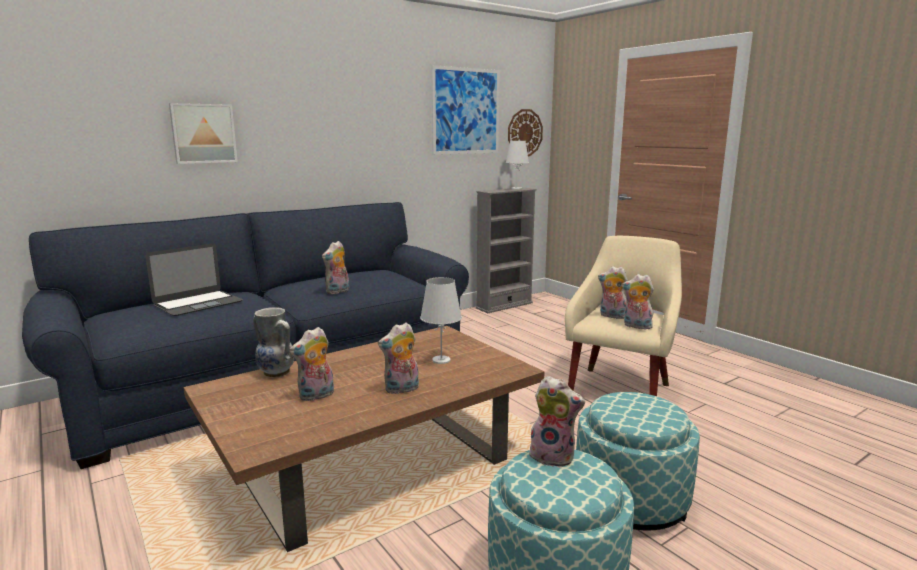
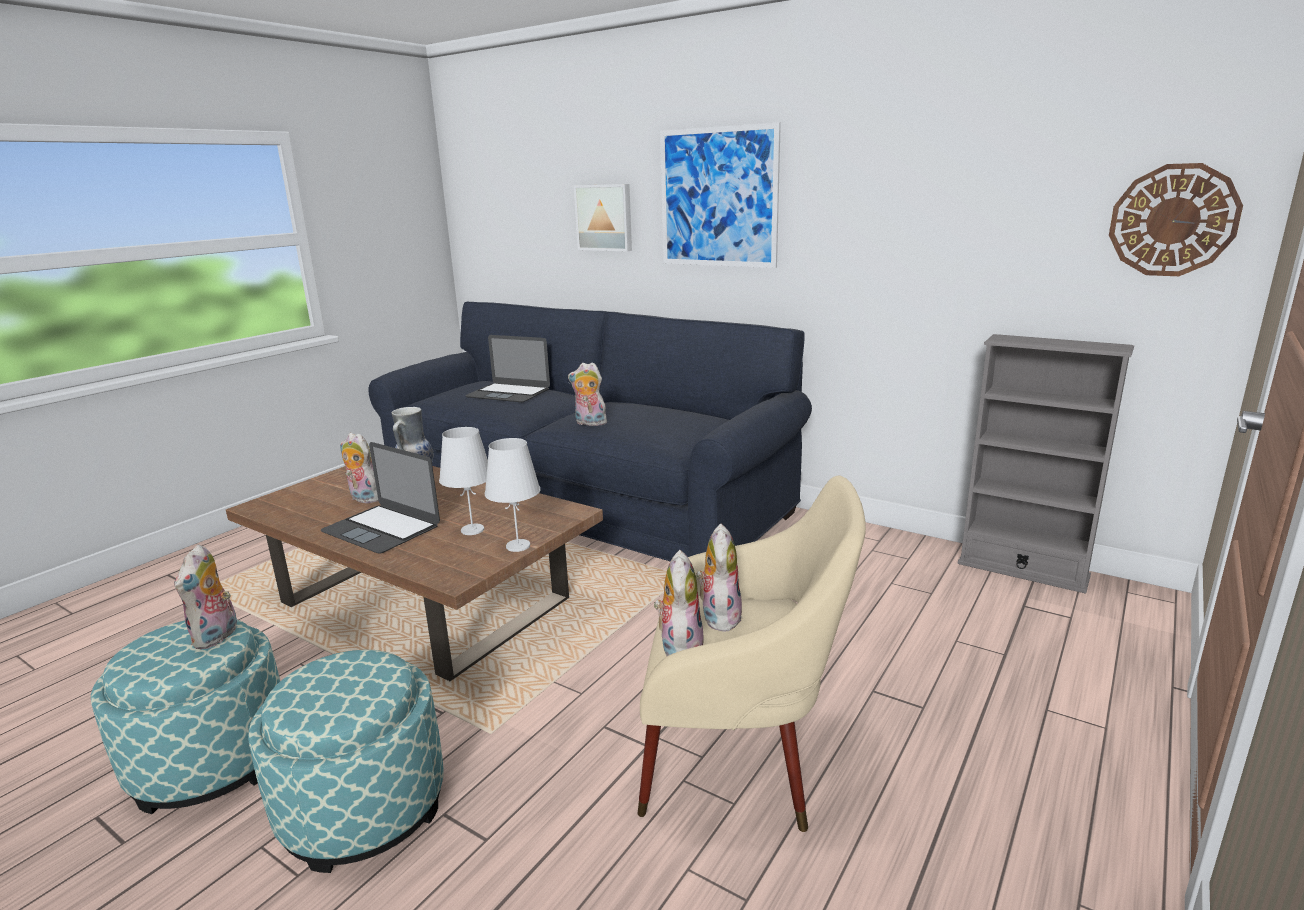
camera: 70 degrees right, 5 degrees up
plush toy [378,323,419,395] -> laptop [321,442,440,554]
picture [431,65,500,155] -> picture moved to [660,122,781,268]
white table lamp [506,141,529,189] -> white table lamp moved to [485,438,541,552]

